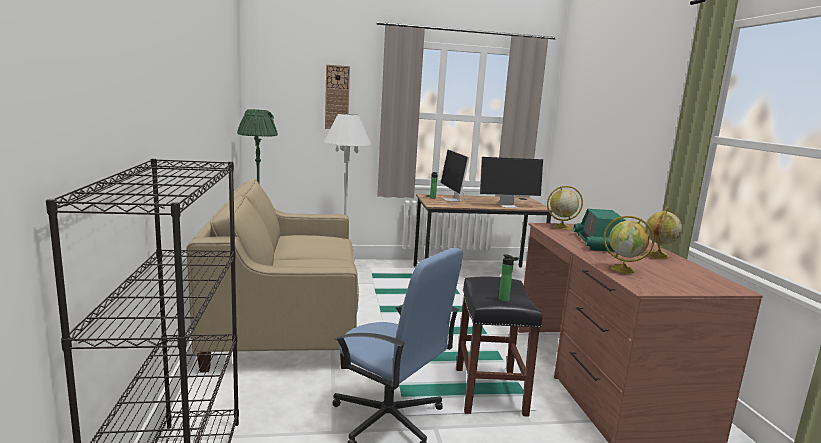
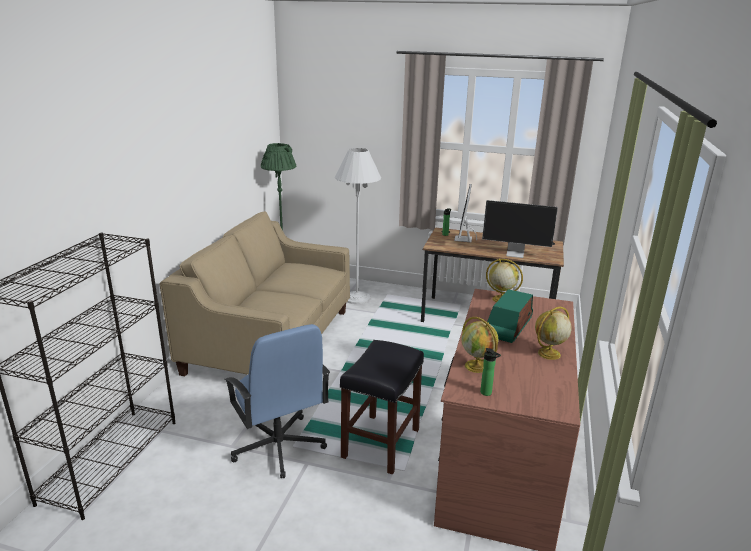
camera: 25 degrees right, 10 degrees up
wall clock [325,65,350,129] -> none
bottle [499,254,519,301] -> bottle moved to [480,348,501,396]

